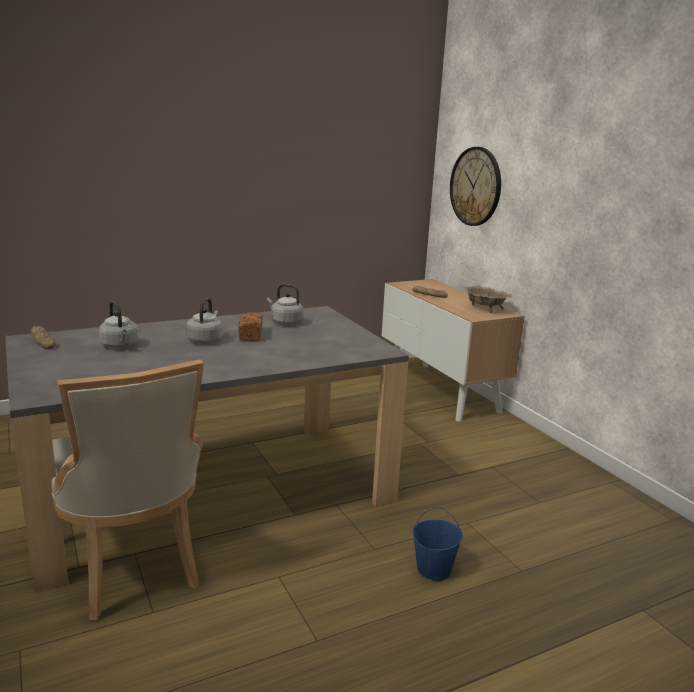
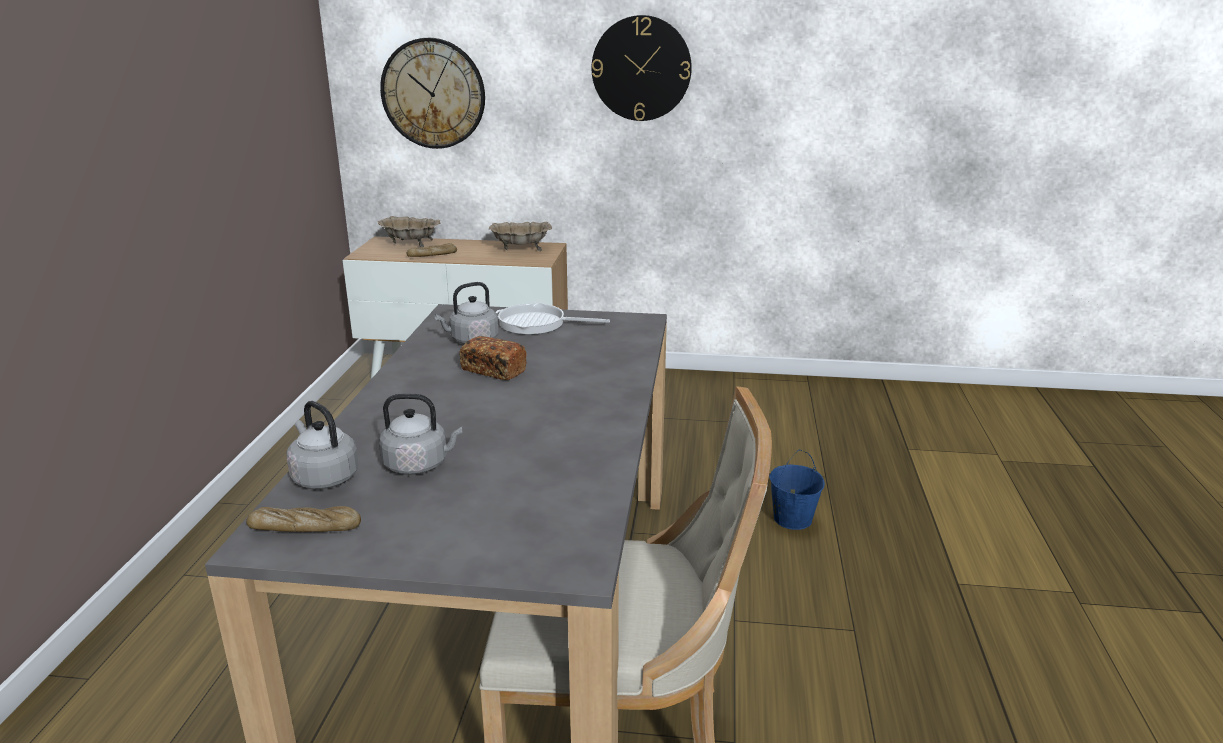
camera: 55 degrees left, 5 degrees up
grey kettle [186,298,223,344] -> grey kettle moved to [287,401,359,489]
none -> beige bowl [377,216,440,247]
none -> frying pan [496,303,610,335]
none -> wall clock [591,15,692,121]

